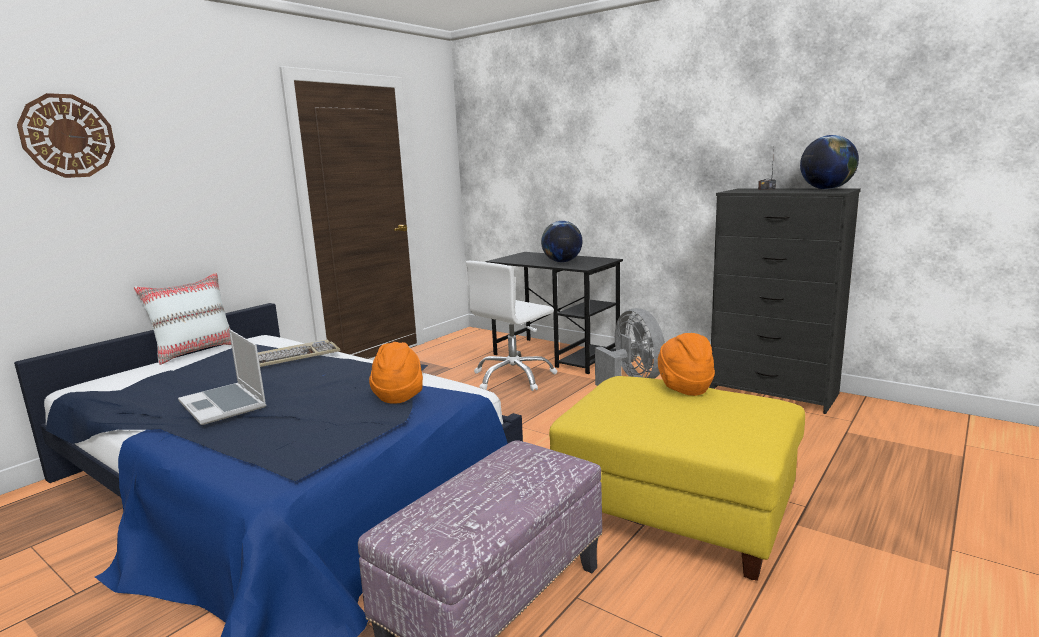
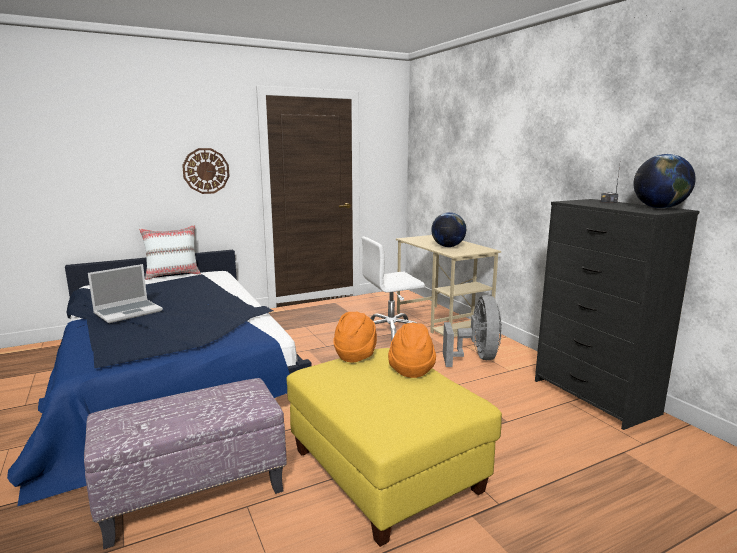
camera: 25 degrees right, 0 degrees up
wall clock [17,93,115,178] -> wall clock moved to [182,148,230,194]
laptop [178,329,266,425] -> laptop turned 120 degrees counterclockwise [88,264,163,323]
keyboard [258,340,340,367] -> none
orange hat [369,342,423,404] -> orange hat moved to [333,312,377,363]
black desk [485,252,623,374] -> beige desk [396,235,501,337]

